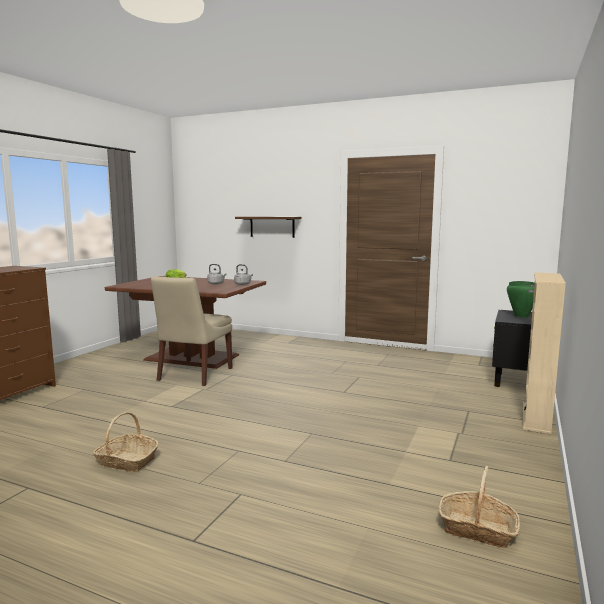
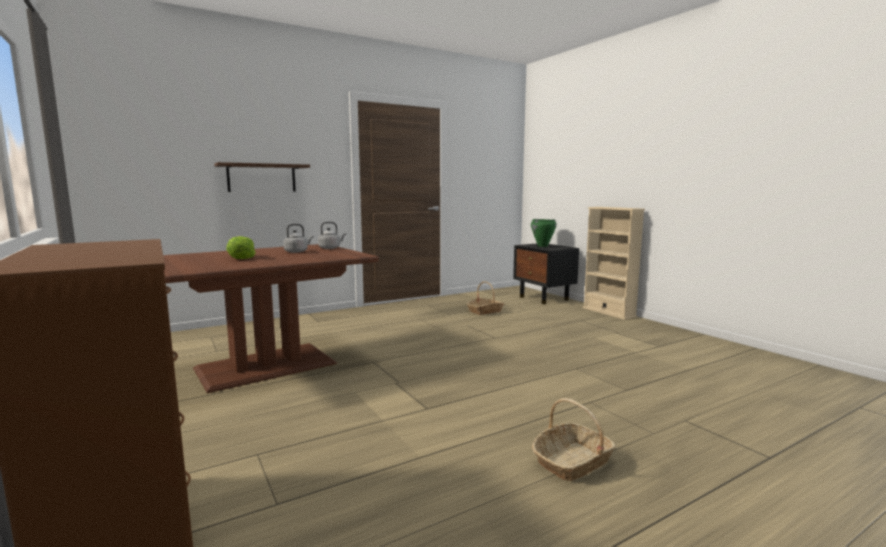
camera: 55 degrees left, 0 degrees up
beige chair [151,276,233,386] -> none
basket [439,466,520,548] -> basket moved to [467,281,504,315]

